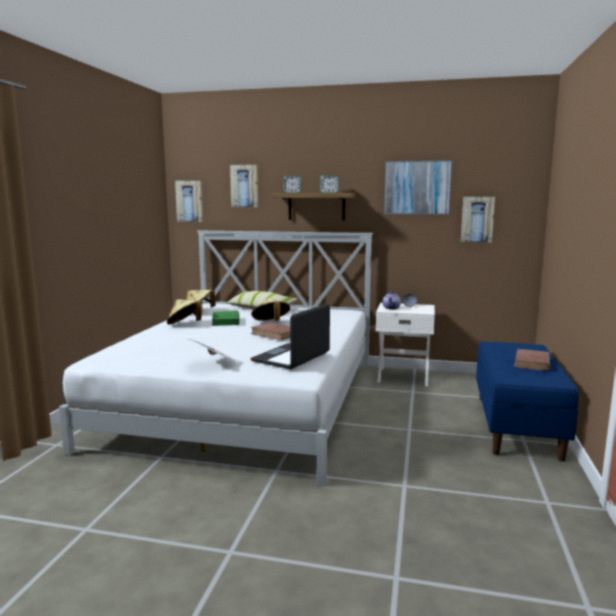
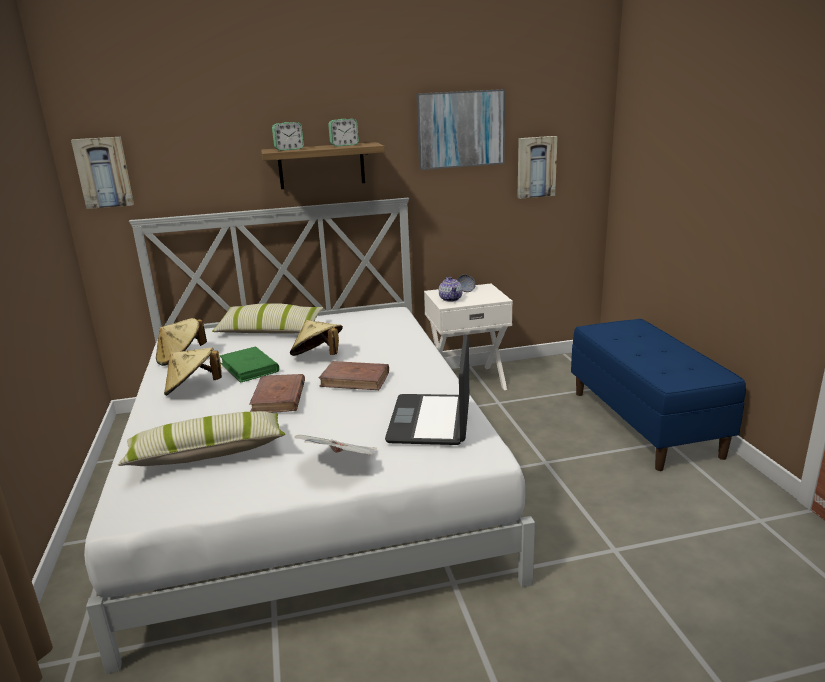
camera: 25 degrees left, 10 degrees up
picture [230,165,258,207] -> none
brown book [514,349,550,371] -> brown book moved to [249,374,305,413]
none -> pillow [118,411,285,466]

